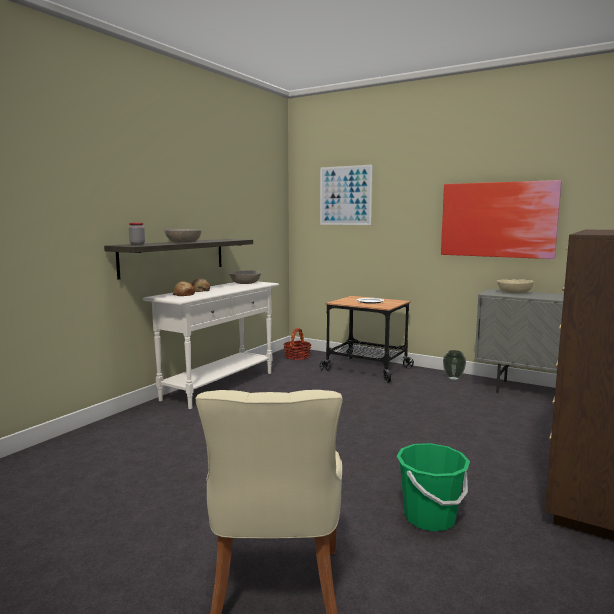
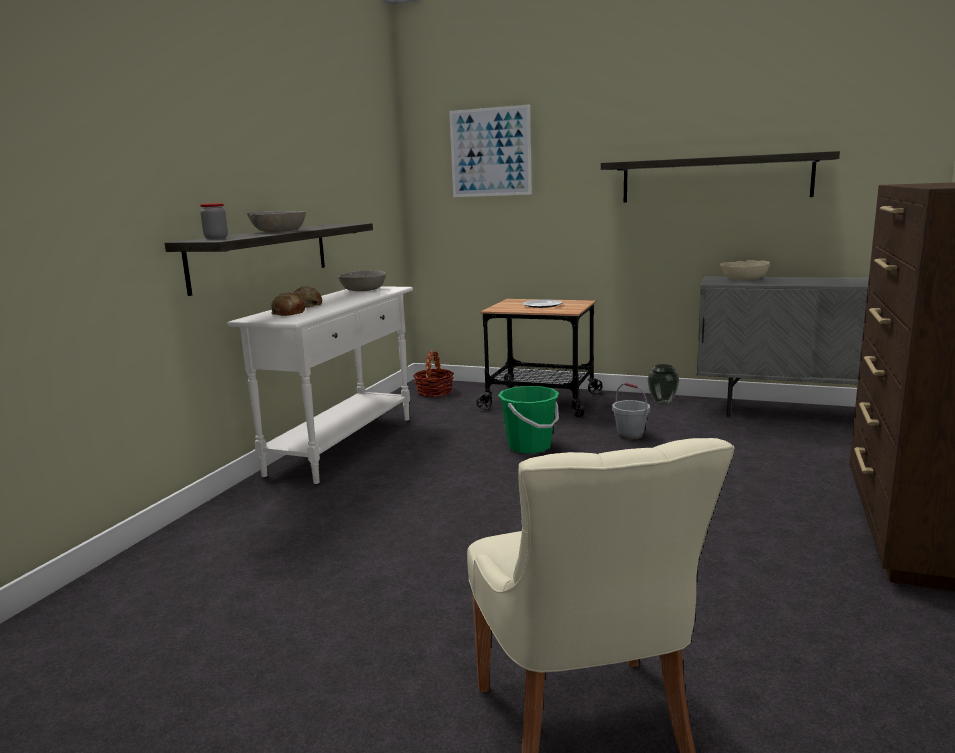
camera: 10 degrees left, 5 degrees up
green bucket [397,443,470,531] -> green bucket moved to [498,386,559,454]
picture [441,180,562,259] -> shelf [601,151,840,203]
none -> grey bucket [612,383,650,440]

